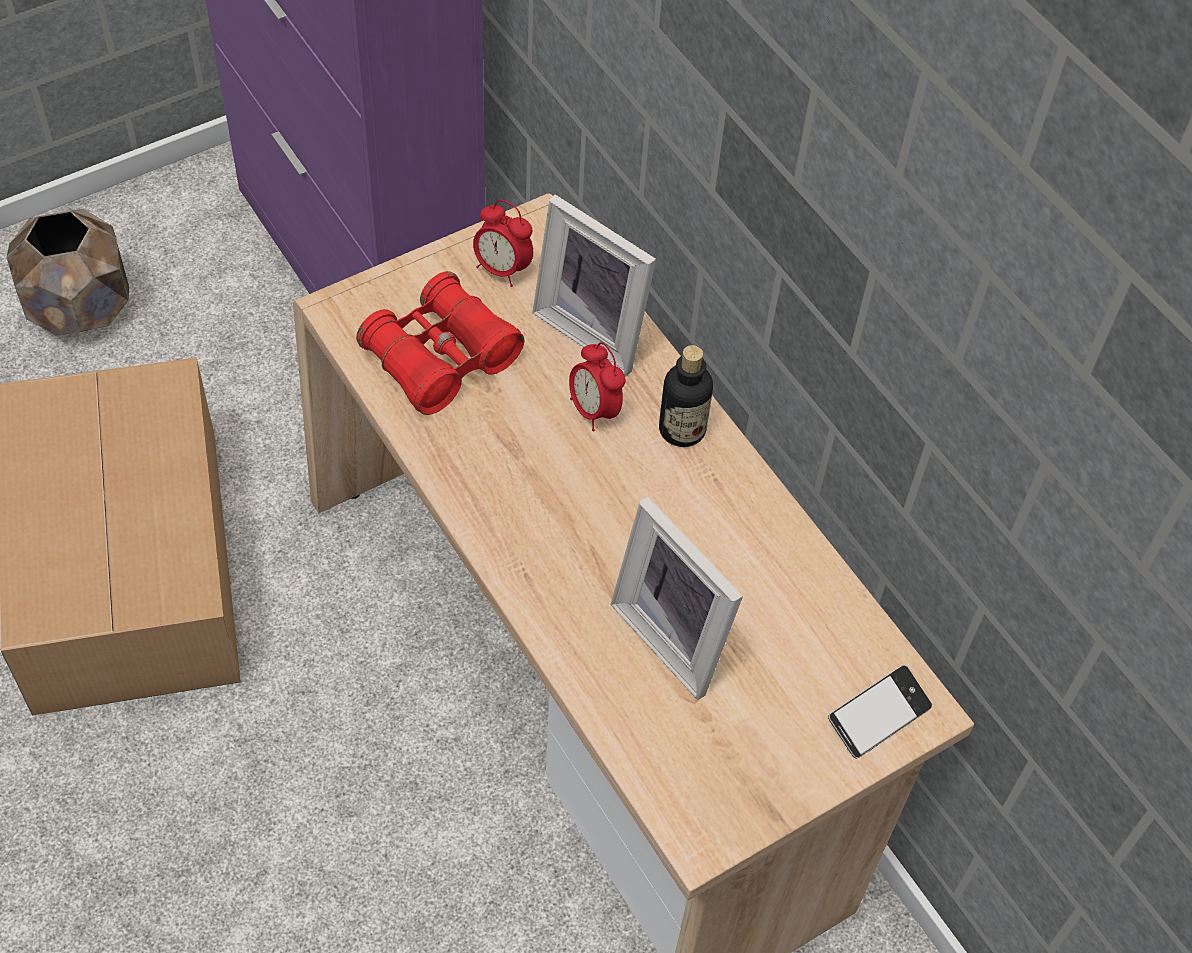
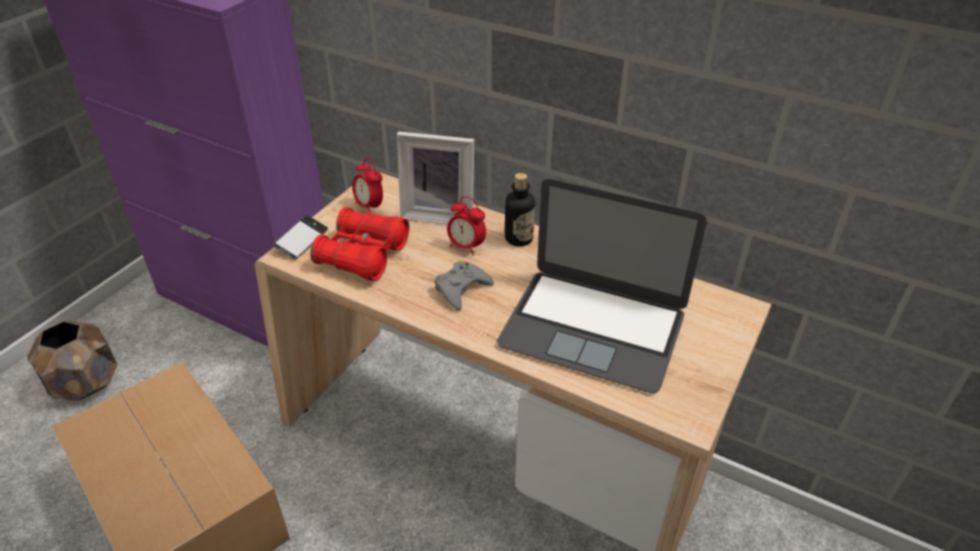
camera: 25 degrees left, 15 degrees down
alarm clock [473,200,533,287] -> alarm clock turned 45 degrees clockwise [352,158,383,213]
picture frame [611,497,743,700] -> laptop [497,179,707,393]
phone [828,665,932,758] -> phone moved to [273,215,328,260]
none -> grey game controller [434,261,494,311]

